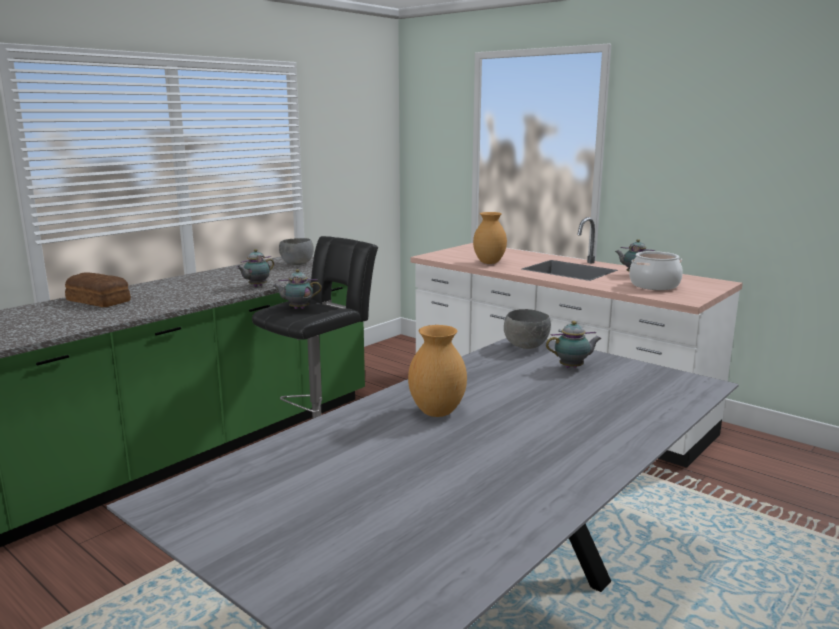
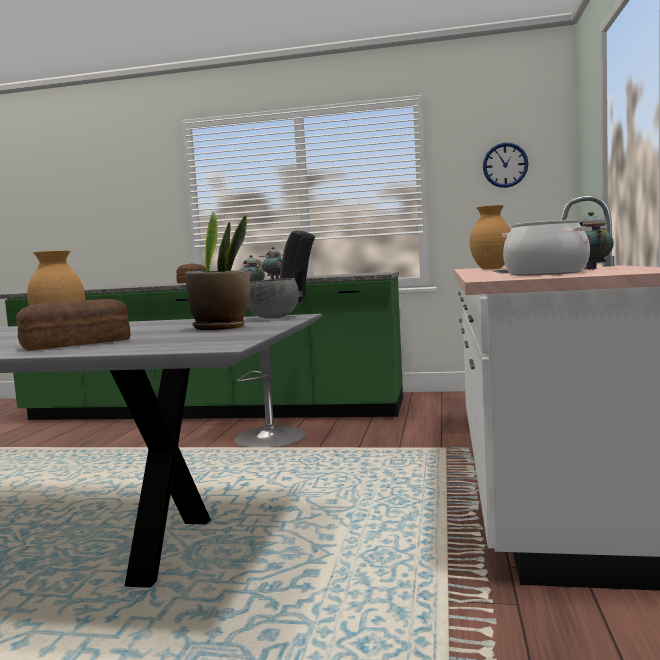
camera: 60 degrees right, 10 degrees down
grey bowl [279,238,314,265] -> none
teapot [546,321,602,368] -> potted plant [185,211,250,330]
none -> bread [16,299,130,351]
none -> wall clock [483,143,529,188]

